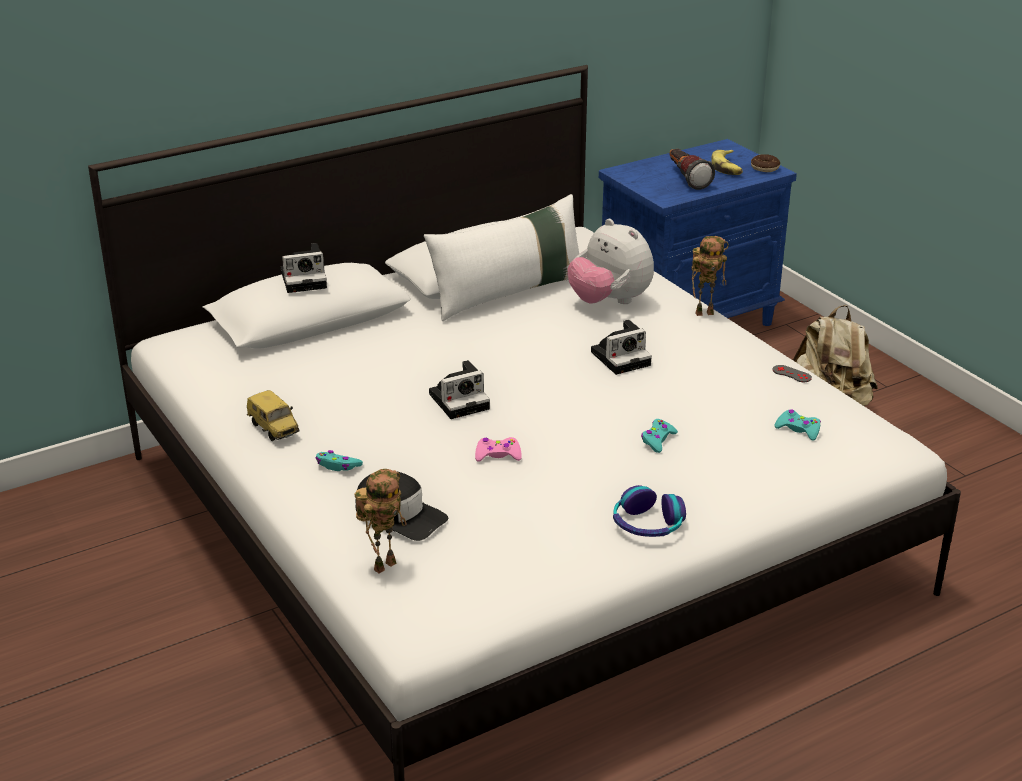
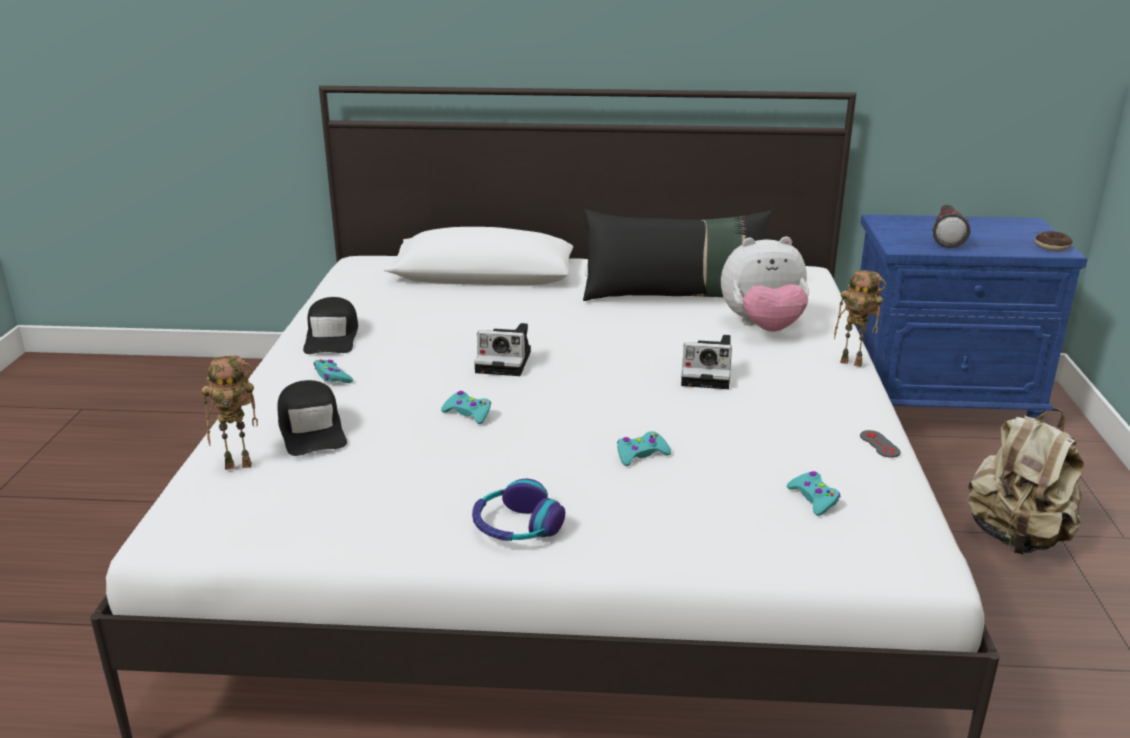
camera: 35 degrees right, 5 degrees down
toy car [247,390,299,441] -> black cap [303,297,358,354]
camera [281,243,327,293] -> none
white pillow [424,194,579,321] -> black pillow [583,209,771,301]
pink game controller [475,437,522,462] -> turquoise game controller [441,391,492,424]
plush toy [567,219,654,304] -> plush toy turned 90 degrees counterclockwise [721,236,809,332]
banana [711,150,743,175] -> none

